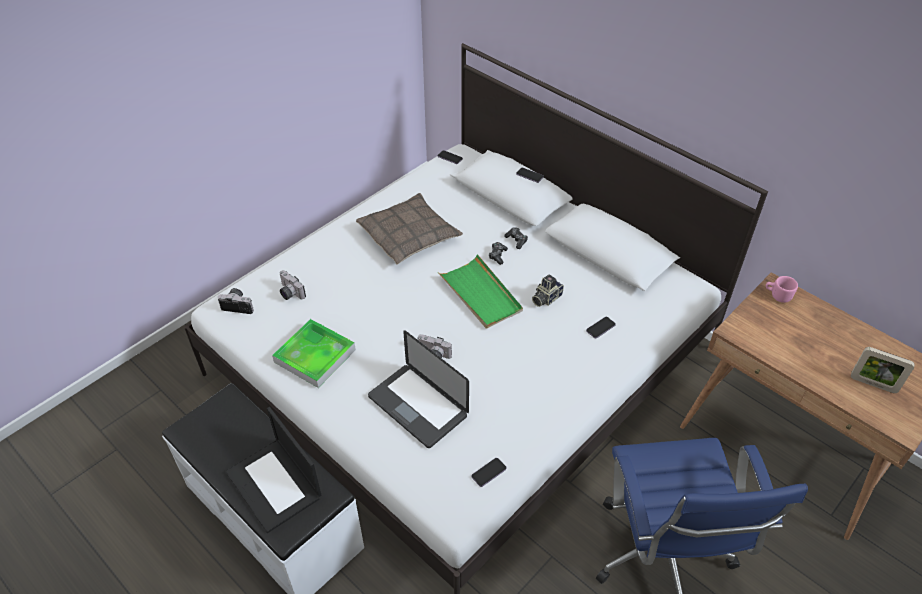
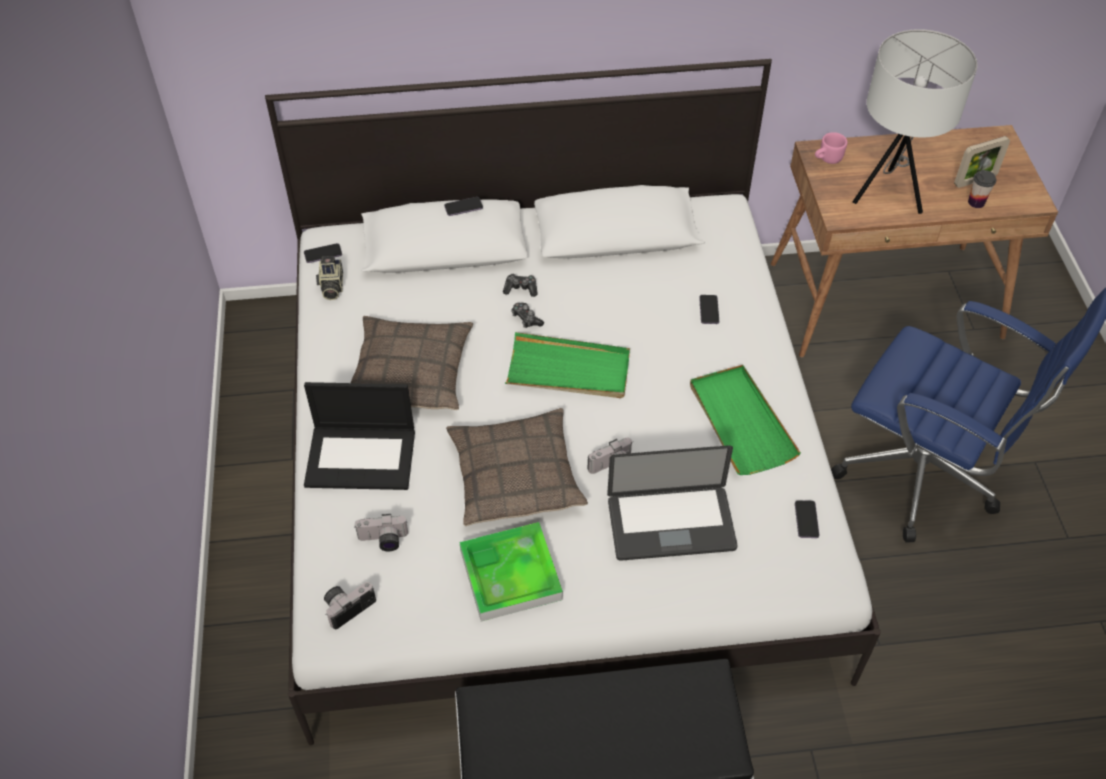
camera: 50 degrees left, 5 degrees up
laptop [225,407,321,533] -> laptop moved to [304,382,415,490]
camera [532,274,564,307] -> camera moved to [316,256,343,300]
none -> pillow [446,408,588,526]
none -> green tray [690,365,801,475]
none -> white table lamp [852,29,977,214]
none -> cup [968,170,997,208]

